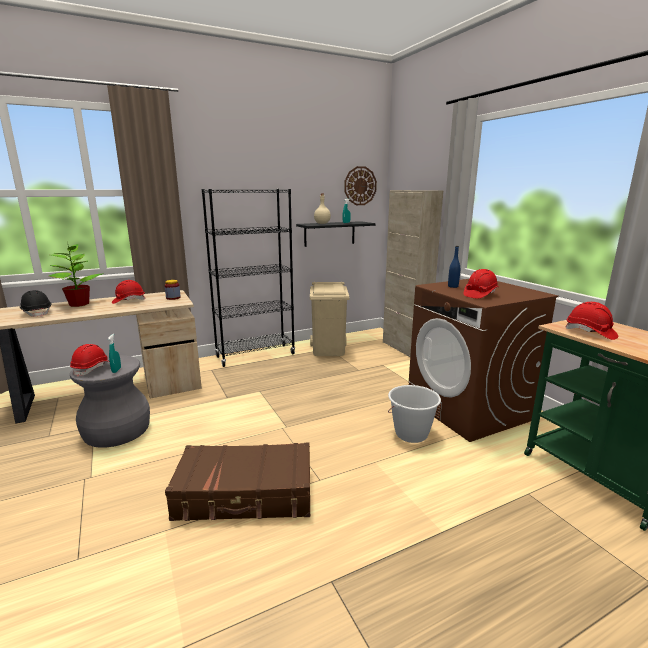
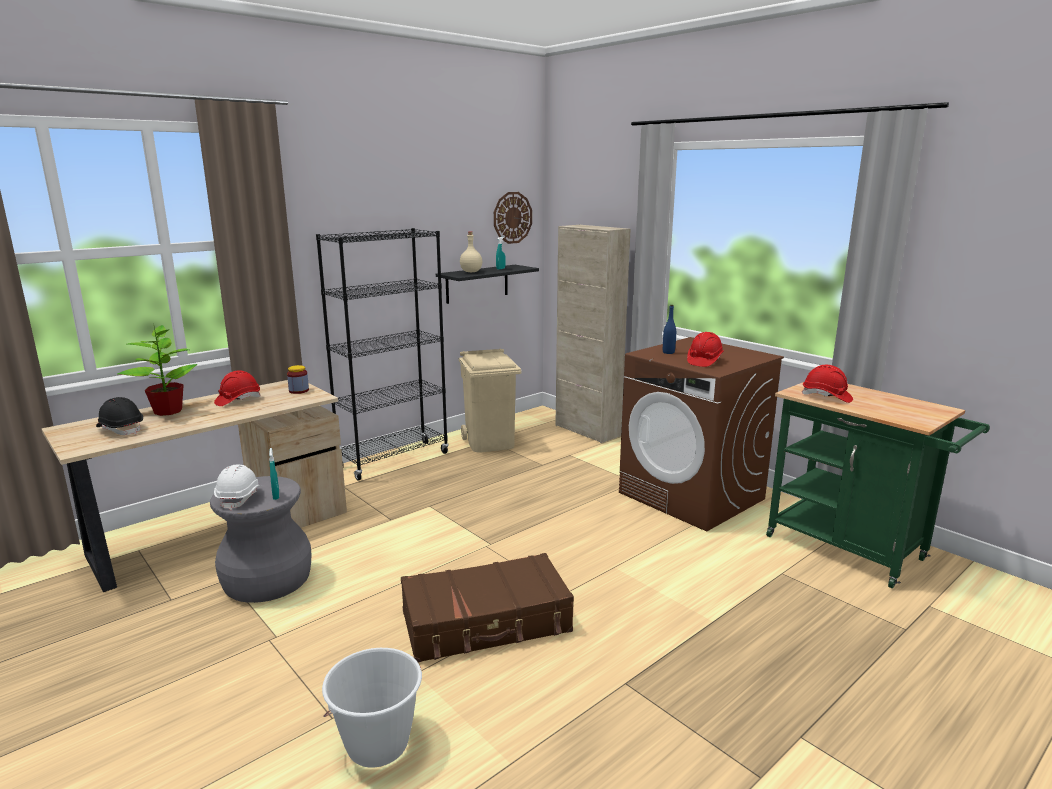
camera: 15 degrees left, 0 degrees up
red hard hat [70,344,110,377] -> white hard hat [214,464,261,510]
white bucket [388,385,441,443] -> white bucket moved to [322,648,422,768]

